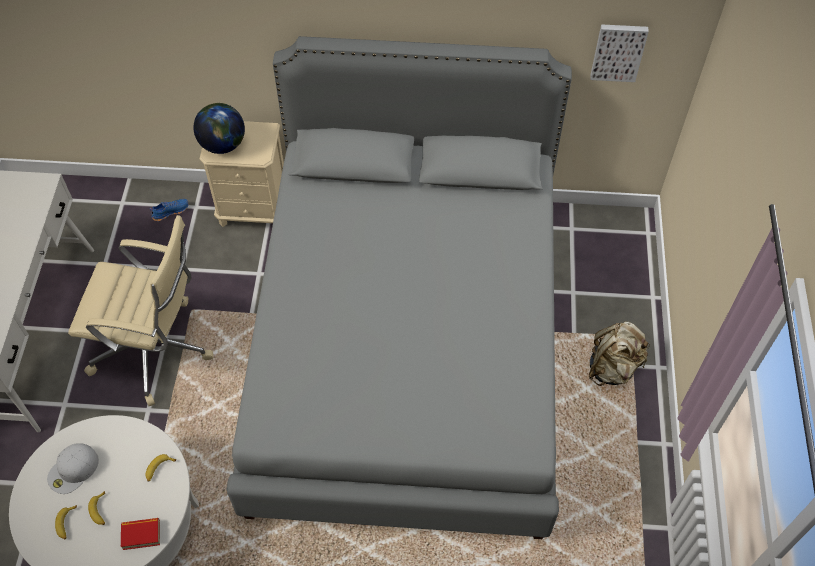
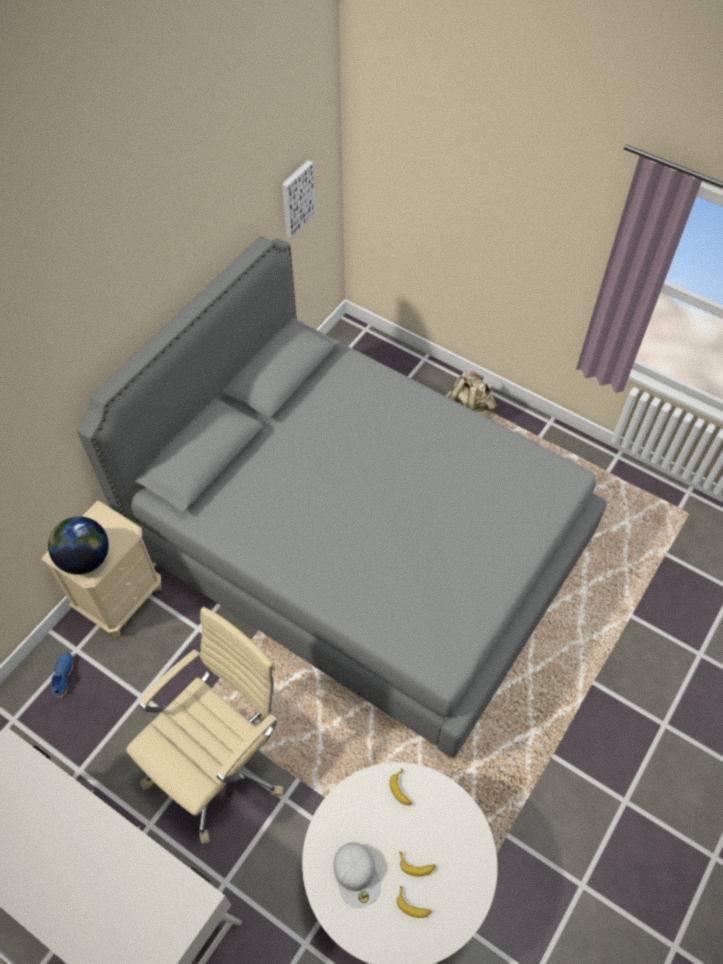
camera: 60 degrees left, 0 degrees up
book [121,518,160,550] -> none

